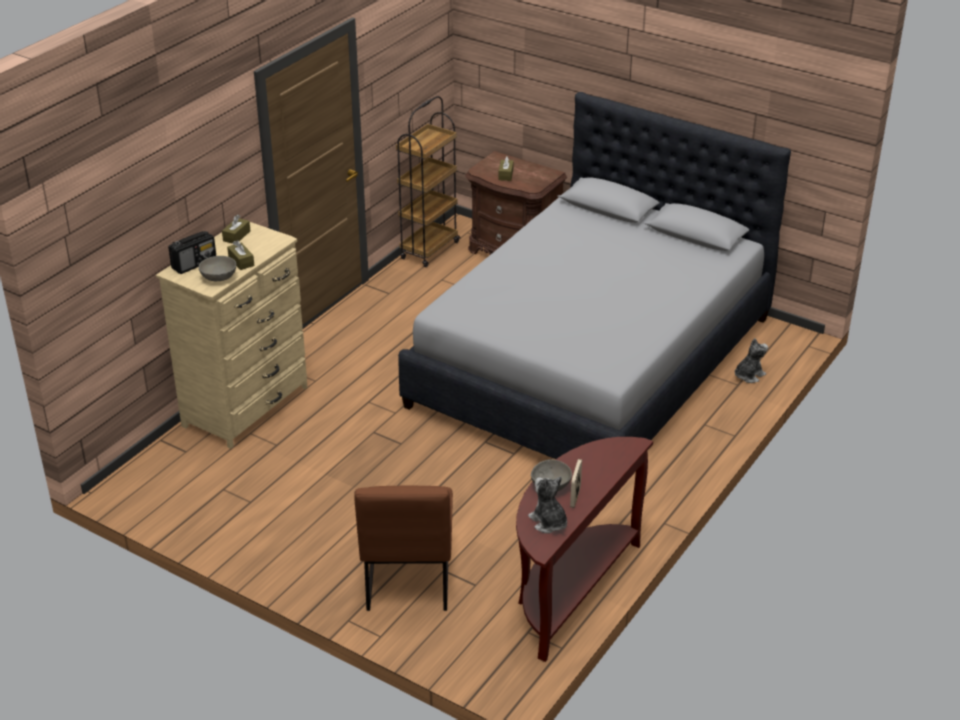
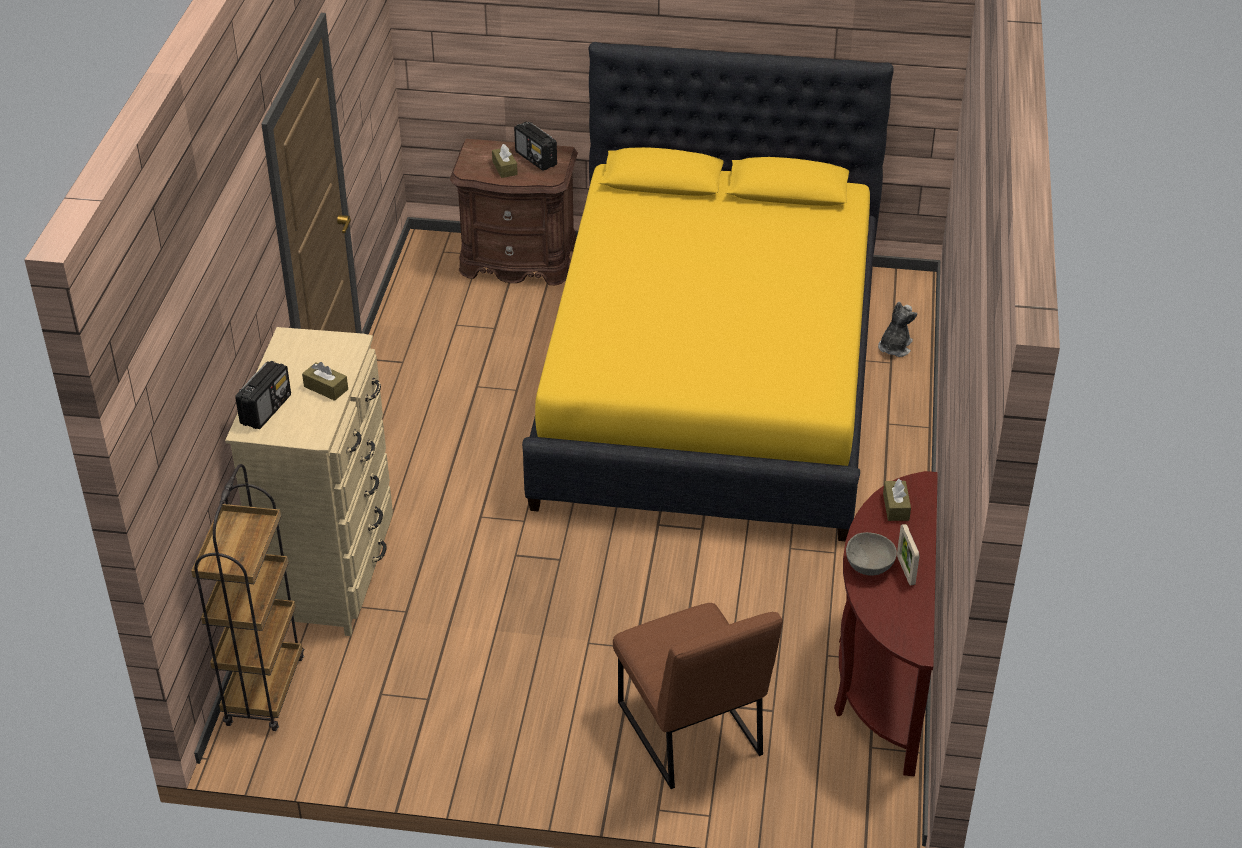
camera: 25 degrees left, 5 degrees up
grey bowl [199,256,236,281] -> none
brown tissue box [222,215,250,244] -> brown tissue box moved to [883,479,911,521]
brown cart [396,96,461,267] -> brown cart moved to [191,464,305,731]
grey bed [398,92,791,459] -> yellow bed [522,42,894,541]
plush toy [528,476,567,533] -> none
none -> radio [514,122,557,171]

